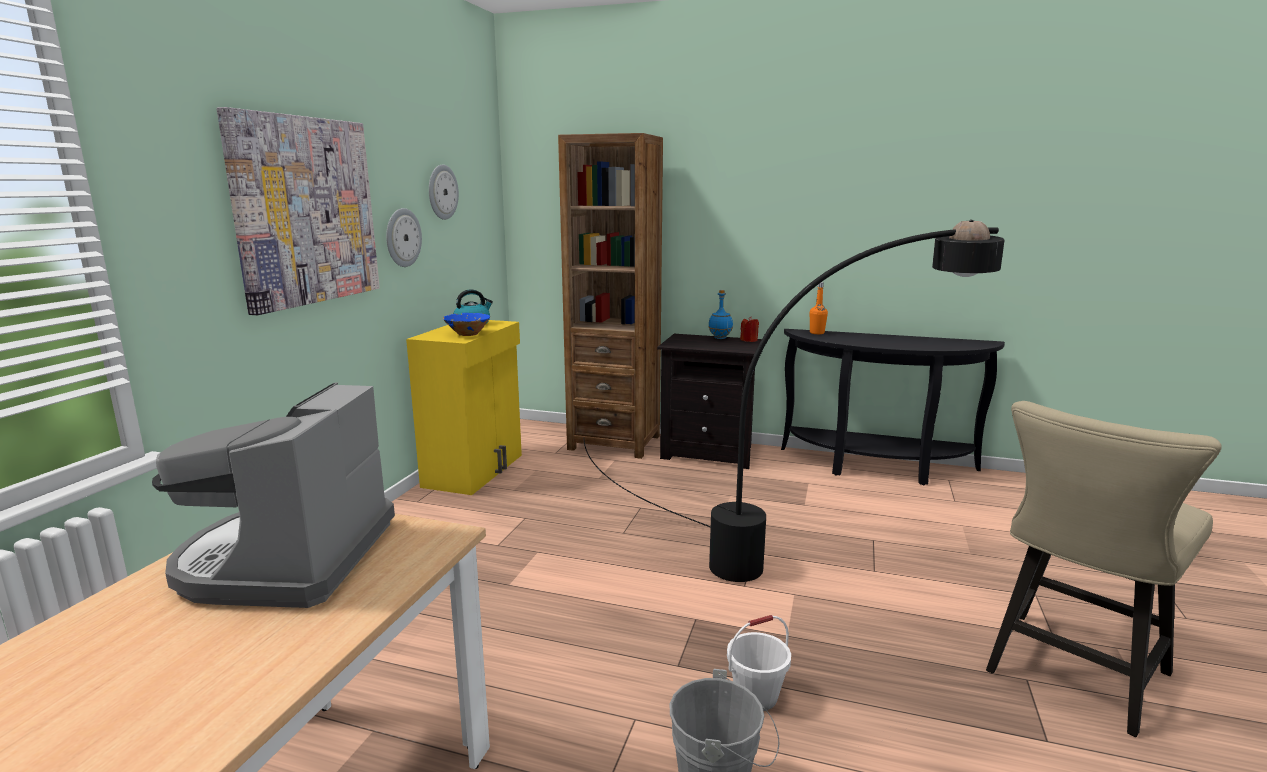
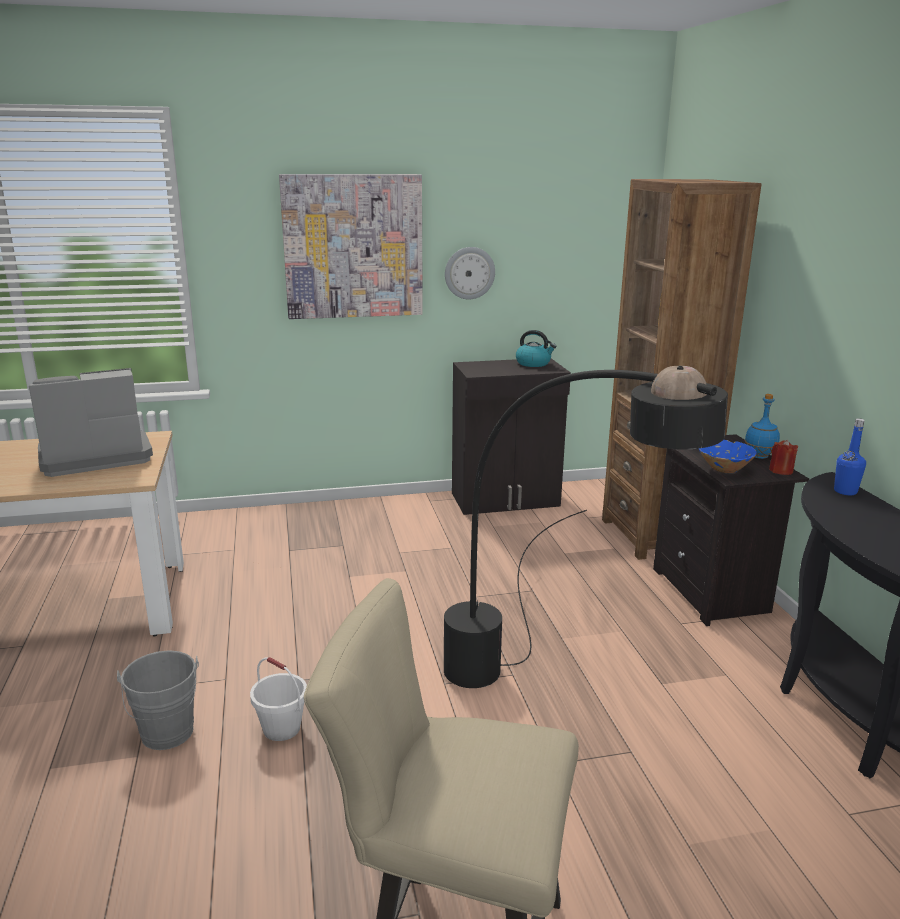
camera: 60 degrees right, 5 degrees up
yellow cabinet [406,320,522,495] -> black cabinet [452,358,571,515]
wall clock [429,165,459,220] -> none
blue bowl [443,313,490,336] -> blue bowl moved to [699,440,757,473]
orange bottle [810,282,828,334] -> blue bottle [834,418,866,495]

